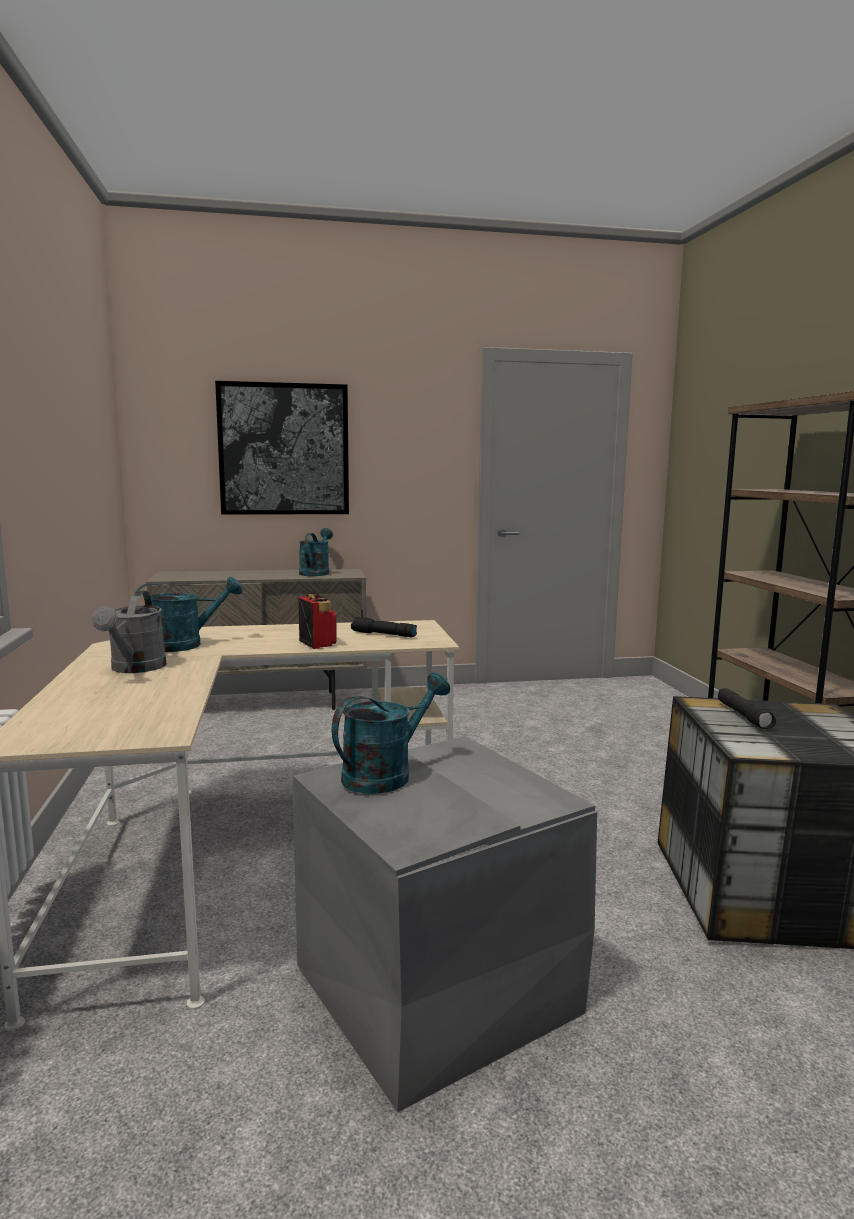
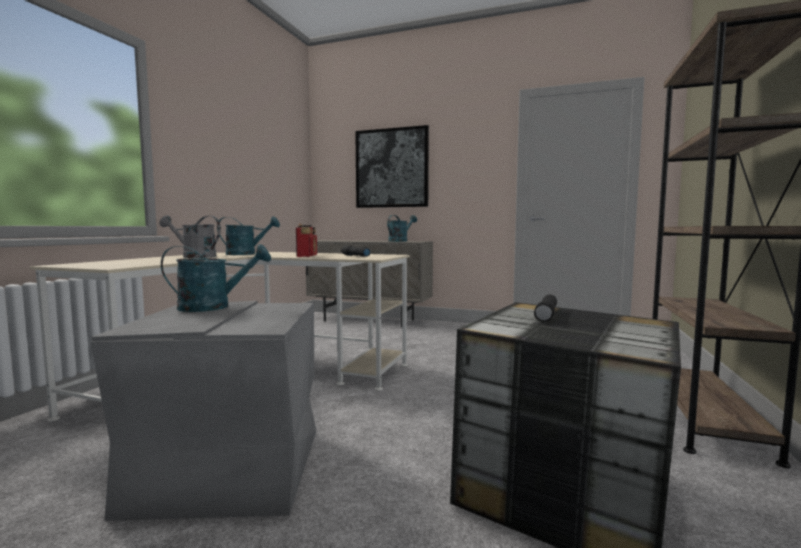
camera: 30 degrees right, 5 degrees down
grey watering can [91,591,167,673] -> grey watering can turned 75 degrees clockwise [160,215,221,258]

